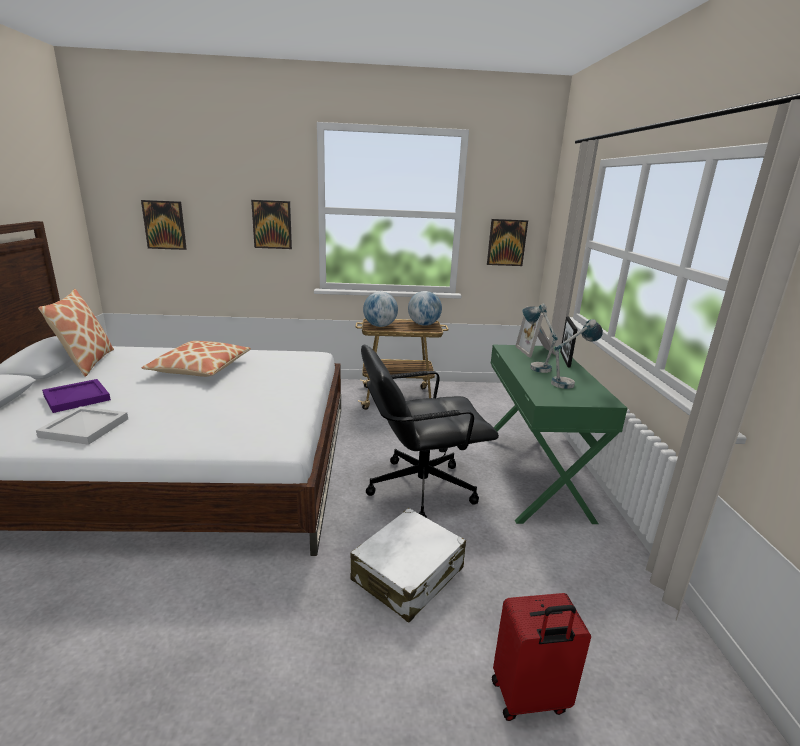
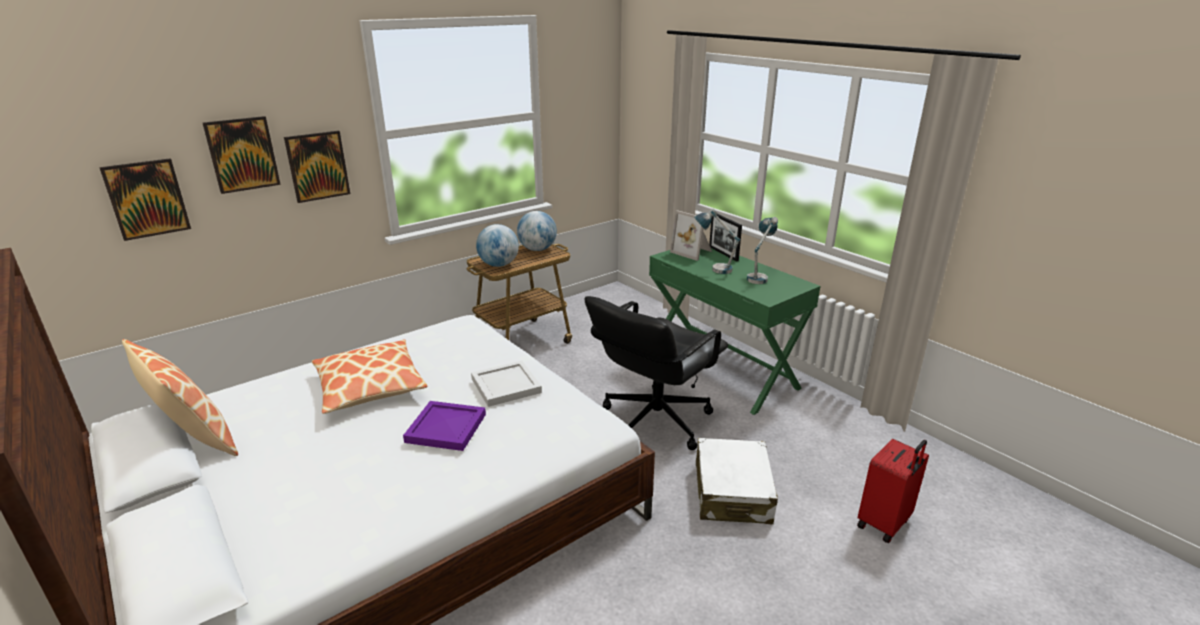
camera: 35 degrees left, 5 degrees up
white tray [36,407,128,445] -> white tray moved to [471,361,542,407]
purple tray [42,379,111,413] -> purple tray moved to [403,401,486,451]
picture [487,219,528,266] -> picture moved to [203,116,281,194]

